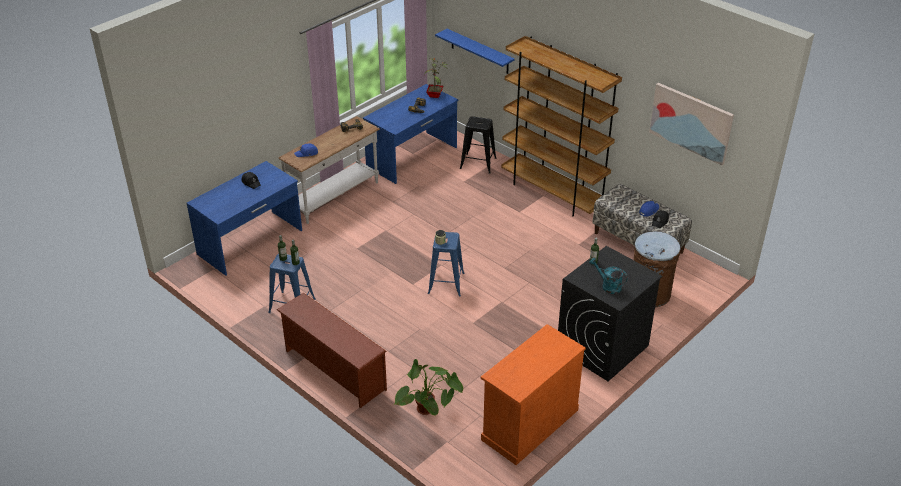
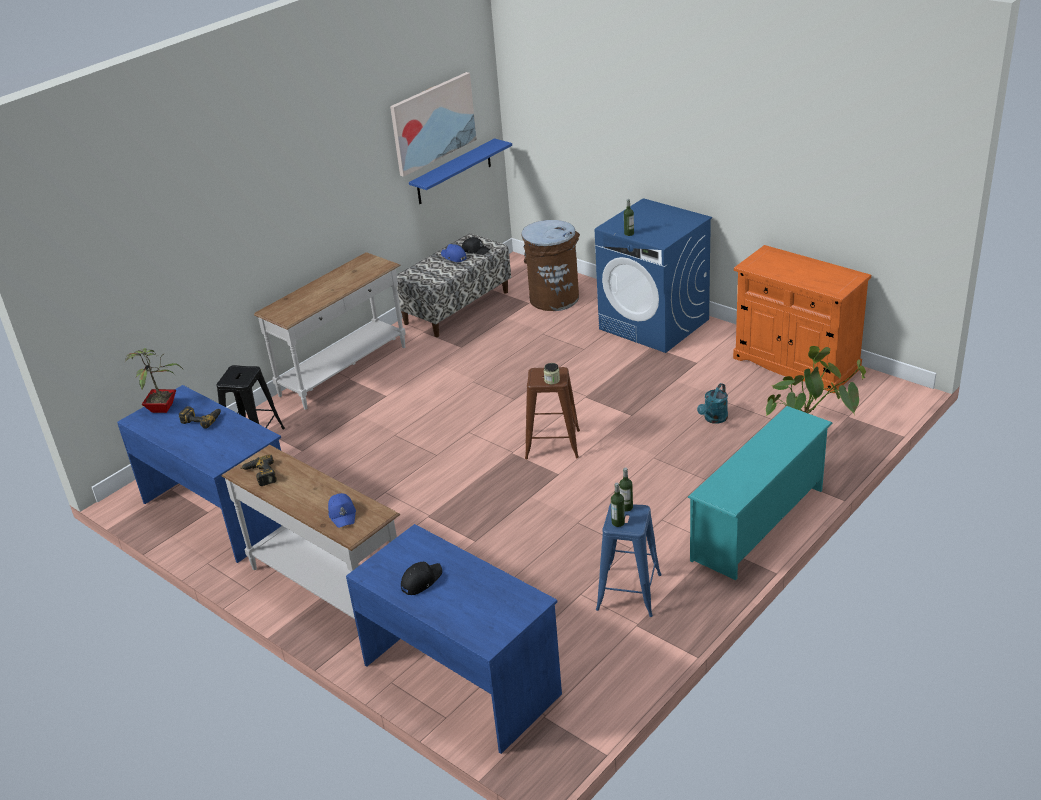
camera: 90 degrees left, 5 degrees down
brown shoe rack [277,293,387,408] -> turquoise shoe rack [687,406,832,580]
blue stool [428,232,464,297] -> brown stool [525,367,580,459]
blue shelf [435,29,515,74] -> blue shelf moved to [409,138,512,204]
brown bookcase [501,36,622,216] -> white console table [254,252,406,410]
black washing machine [558,246,662,381] -> blue washing machine [595,198,712,353]
turquoise watering can [589,258,628,294] -> turquoise watering can moved to [697,383,728,424]

